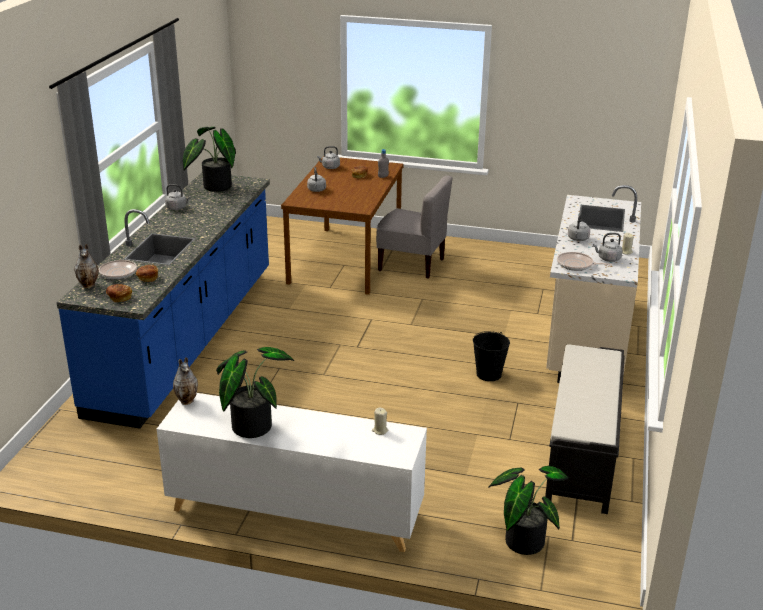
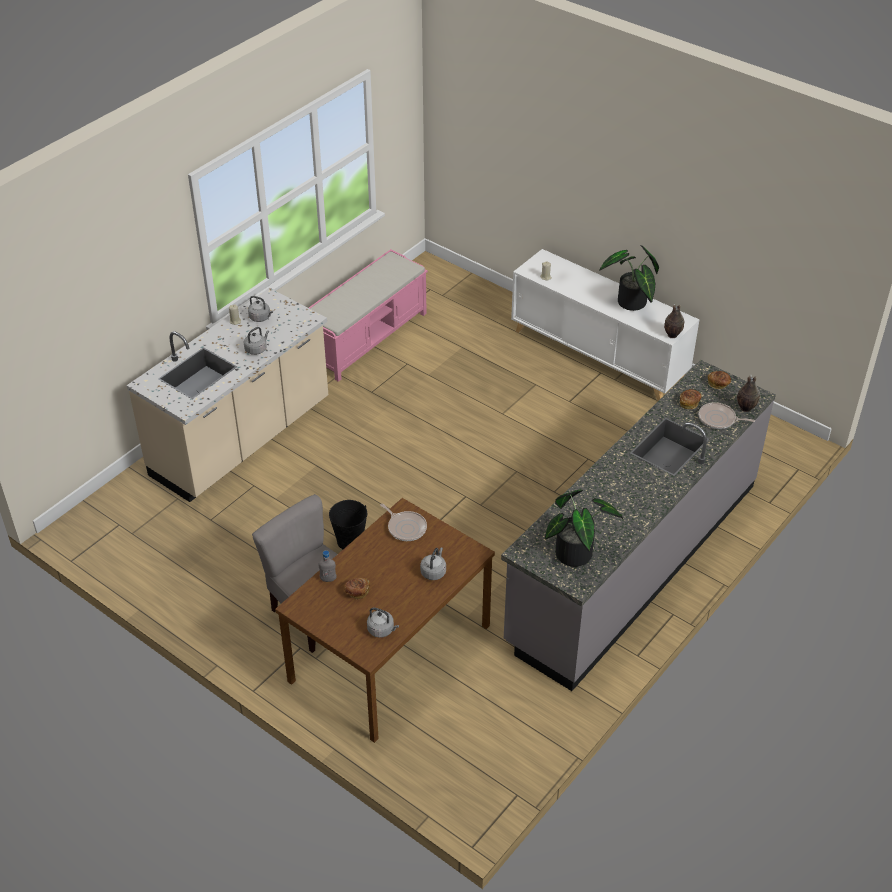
camera: 155 degrees left, 15 degrees up
blue counter [57,173,270,429] -> grey counter [501,360,776,691]
grey kettle [165,184,191,210] -> none
black bucket [473,331,510,381] -> black bucket moved to [329,500,367,549]
potted plant [488,466,569,555] -> none
black bench [545,344,625,514] -> pink bench [309,249,428,382]
frying pan [557,252,612,271] -> frying pan moved to [380,504,427,541]

